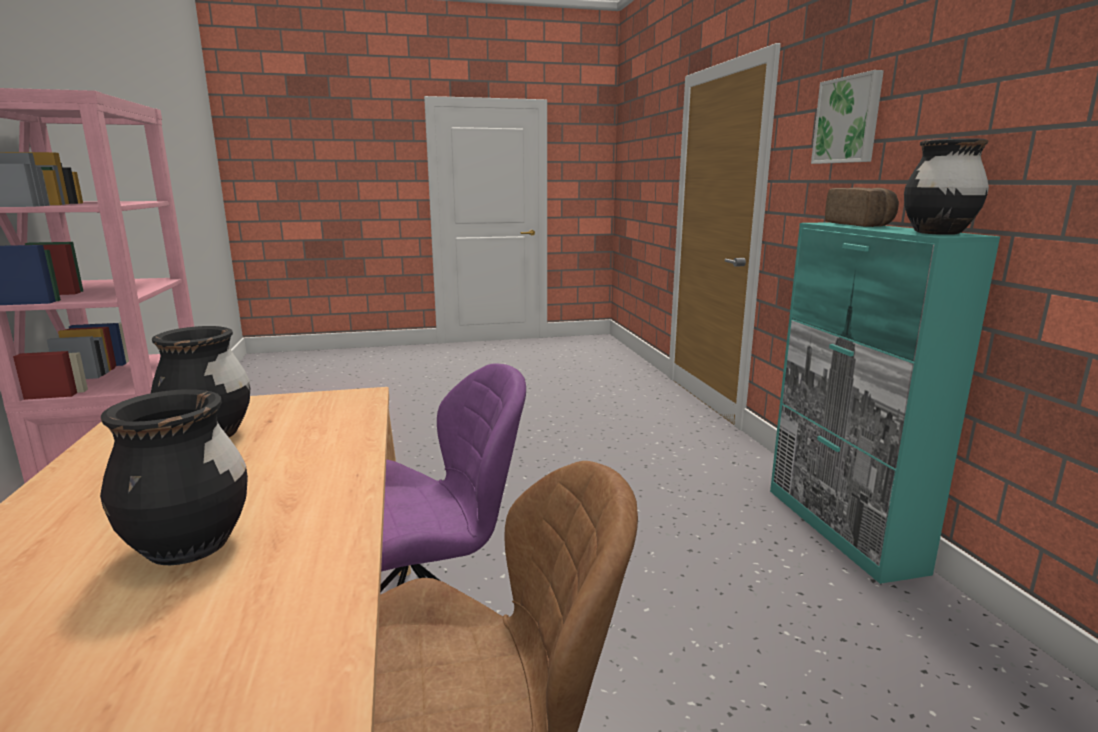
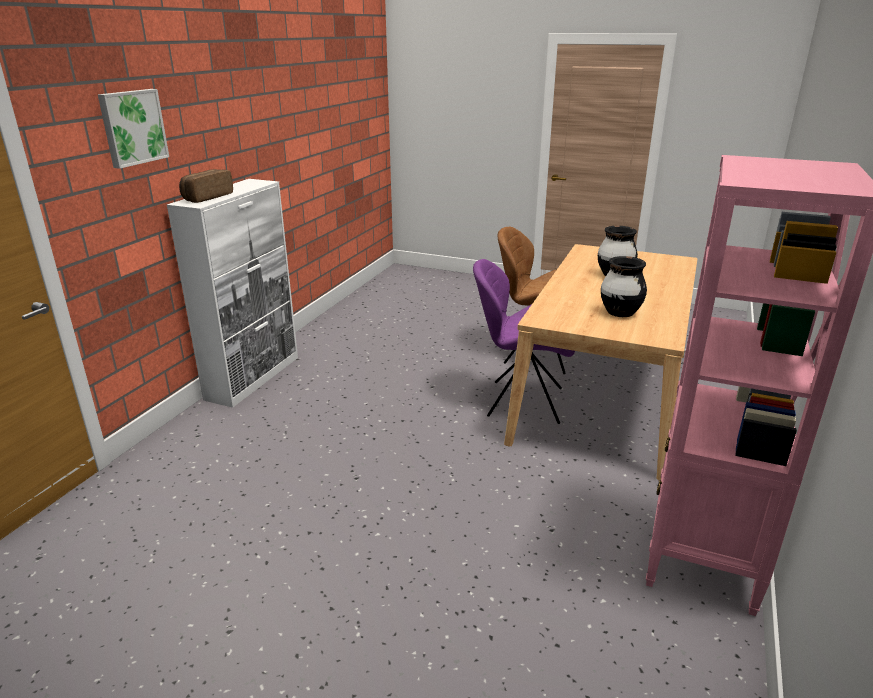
camera: 145 degrees left, 10 degrees up
turquoise cabinet [770,222,1000,584] -> white cabinet [167,179,298,408]
black vase [904,138,989,235] -> none

